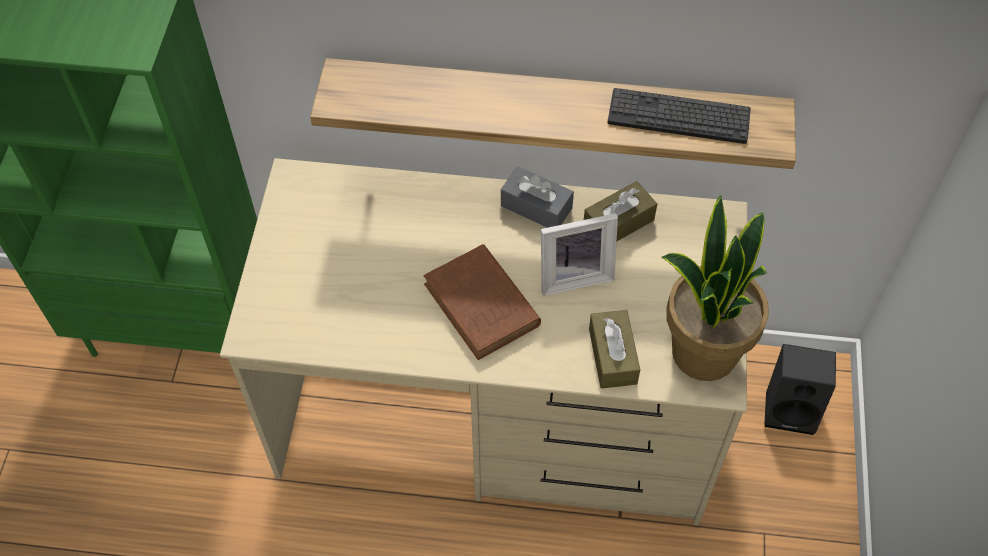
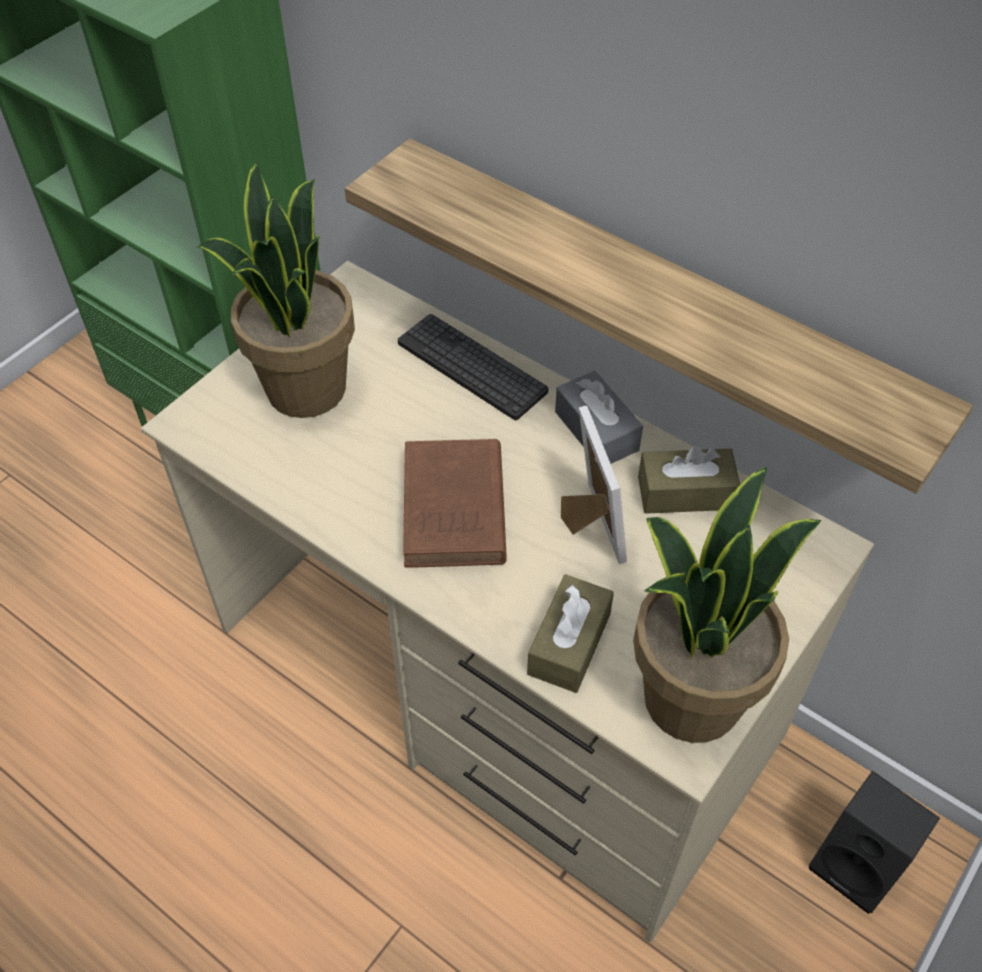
camera: 30 degrees right, 5 degrees down
picture frame [541,213,618,296] -> picture frame turned 120 degrees counterclockwise [561,406,627,564]
keyboard [608,88,751,144] -> keyboard moved to [398,314,548,420]
none -> potted plant [197,161,355,418]

